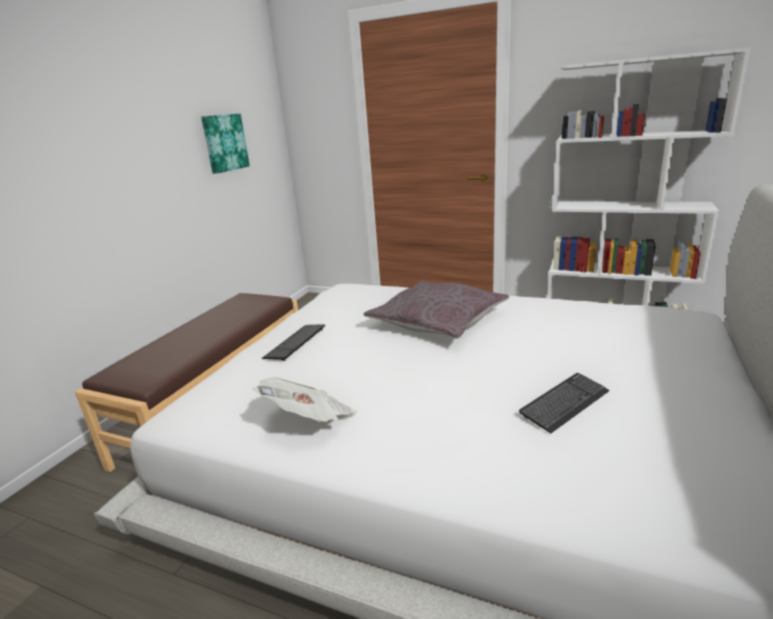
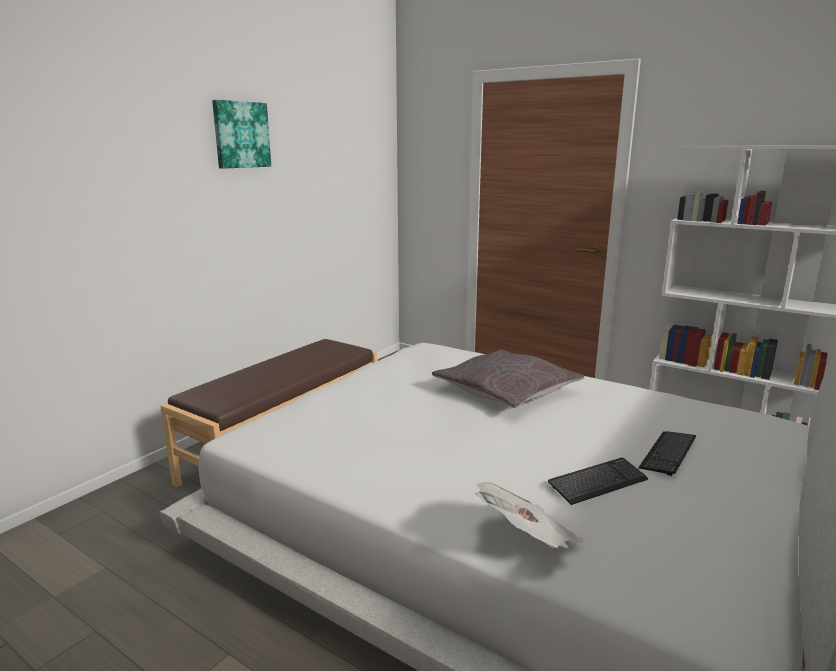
camera: 10 degrees right, 5 degrees down
picture [201,114,250,174] -> picture moved to [212,100,271,169]
newspaper [253,377,357,422] -> newspaper moved to [475,482,584,549]
keyboard [262,324,325,361] -> keyboard moved to [638,431,696,476]

